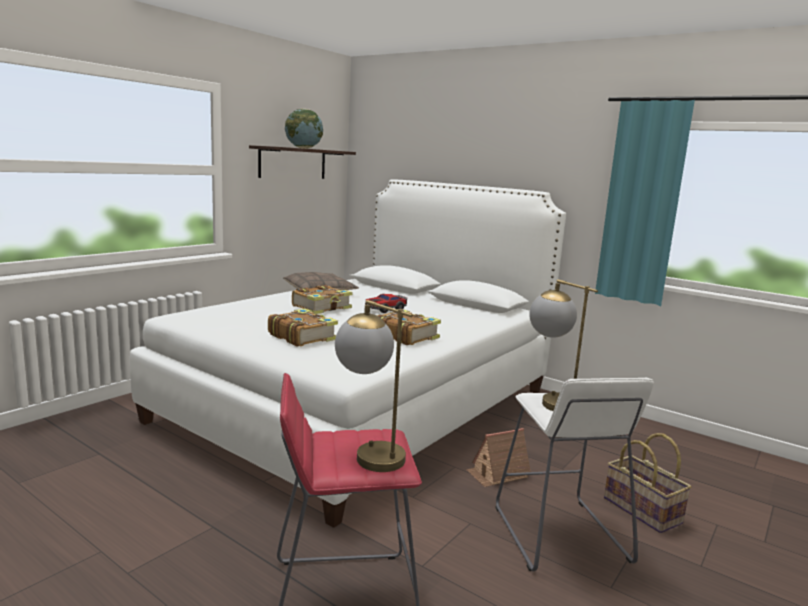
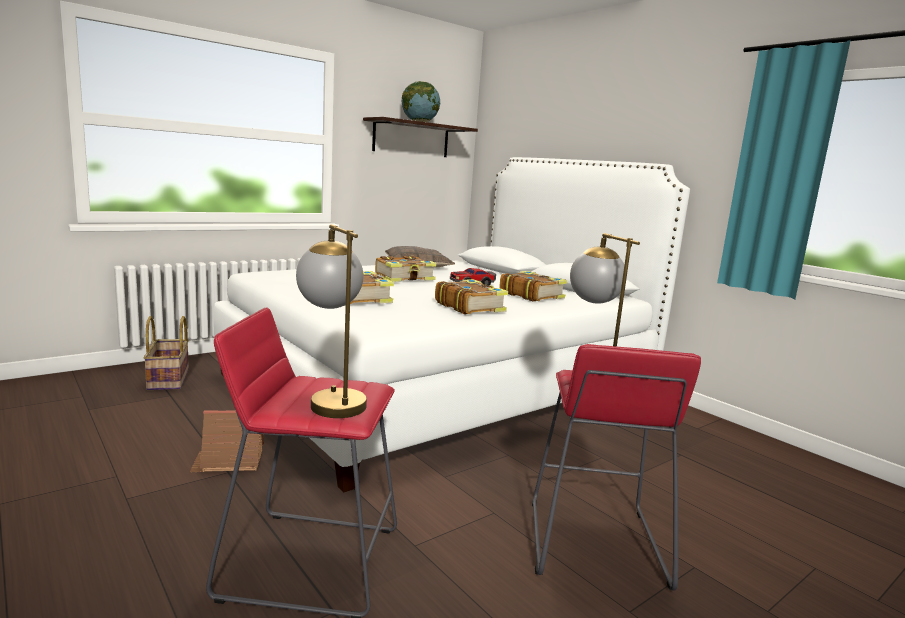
camera: 15 degrees right, 0 degrees up
toy house [466,428,531,487] -> toy house moved to [190,410,264,472]
white stool [495,378,654,571] -> red stool [532,344,701,590]
basket [604,433,691,533] -> basket moved to [143,316,189,390]
none -> book [500,271,567,302]

